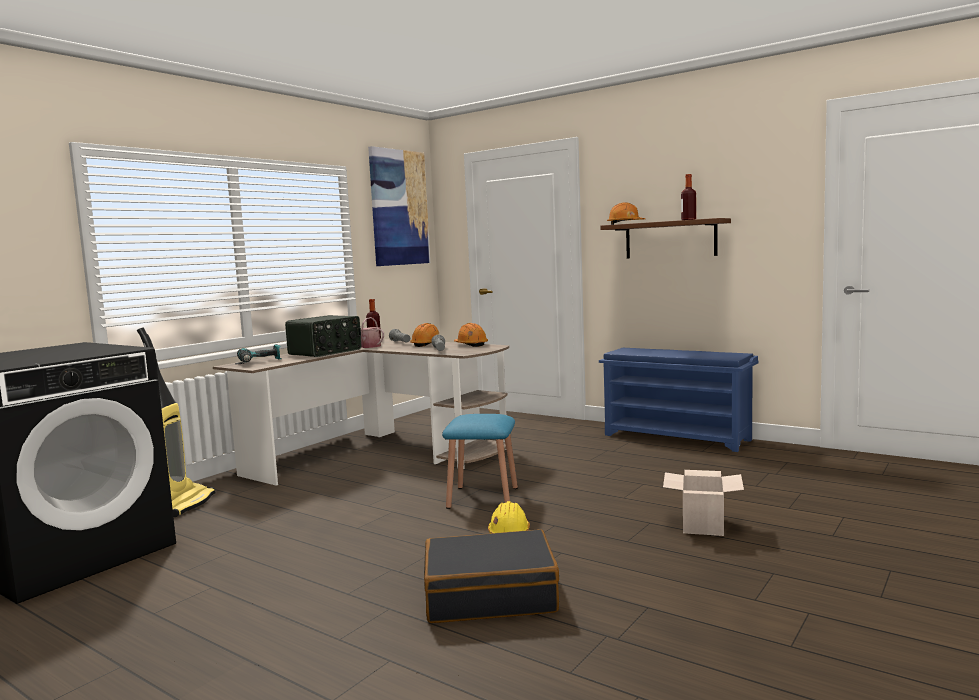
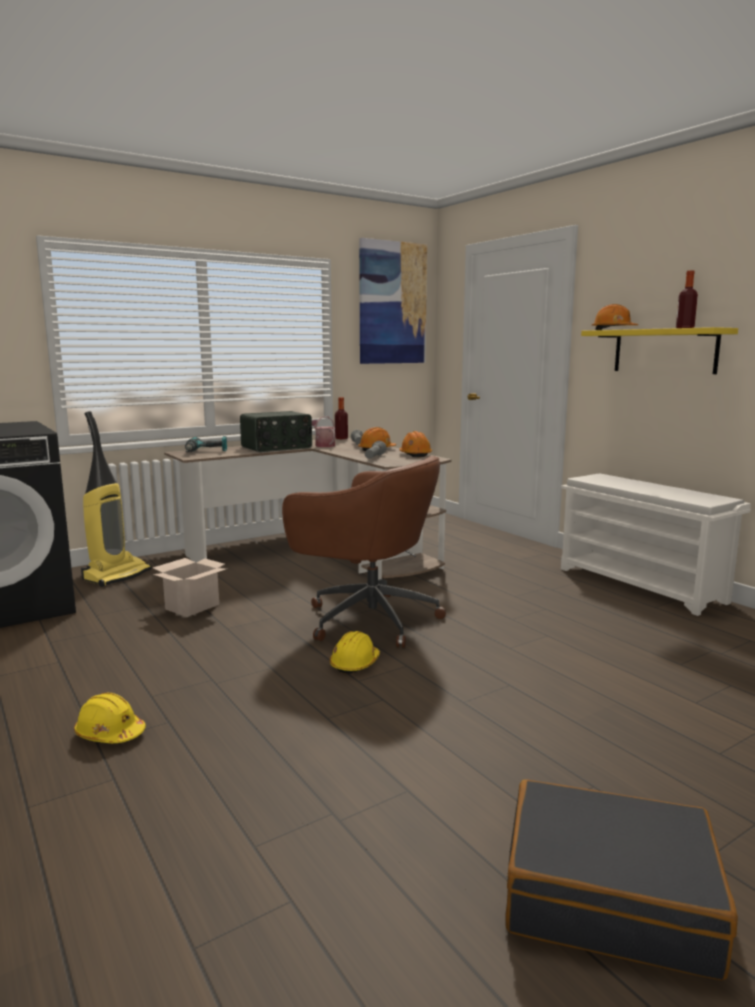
camera: 20 degrees right, 5 degrees up
black suitcase [424,529,559,623] -> black suitcase moved to [506,779,738,981]
blue stool [442,414,518,509] -> brown office chair [282,456,446,648]
blue shoe rack [599,348,759,452] -> white shoe rack [561,474,751,616]
brown shelf [600,218,731,259] -> yellow shelf [581,327,738,374]
cardboard box [663,470,744,536] -> cardboard box moved to [153,558,226,617]
none -> yellow hard hat [74,693,146,743]

